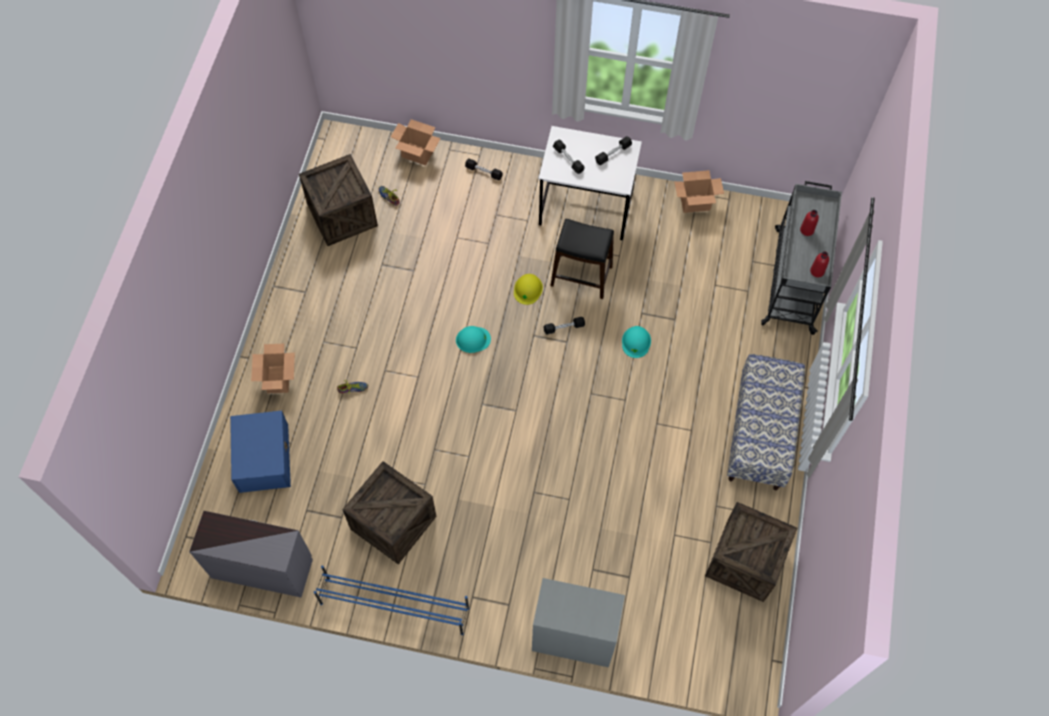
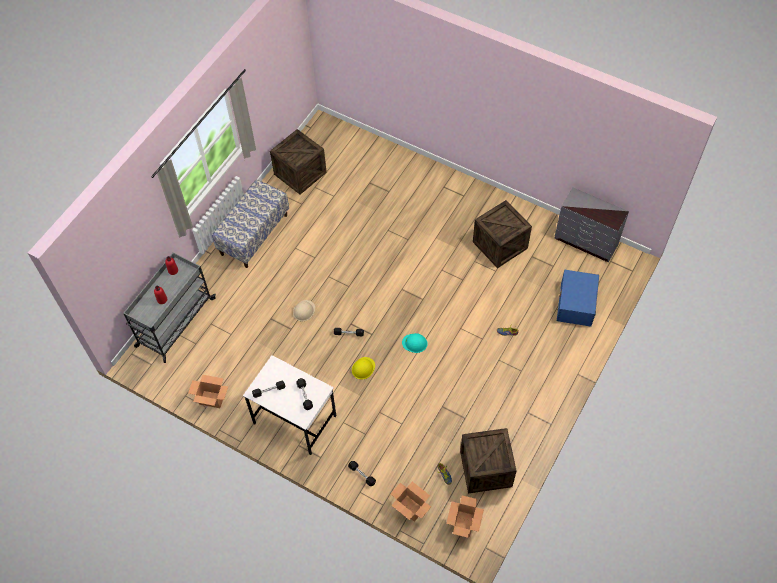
camera: 160 degrees left, 5 degrees down
cardboard box [251,343,295,393] -> cardboard box moved to [446,495,484,538]
blue shoe rack [314,565,469,635] -> none
grey cabinet [532,578,625,667] -> none
black stool [550,219,614,299] -> none
turquoise hard hat [622,326,651,358] -> beige hard hat [293,300,315,321]

